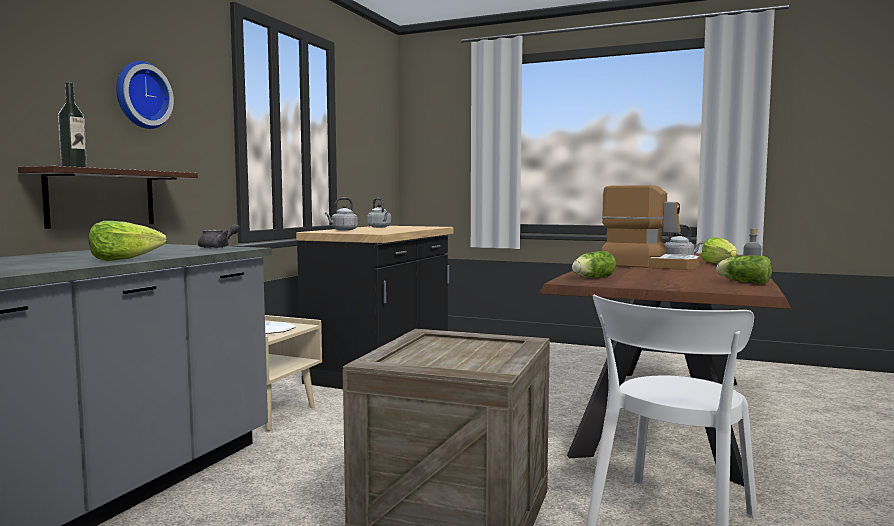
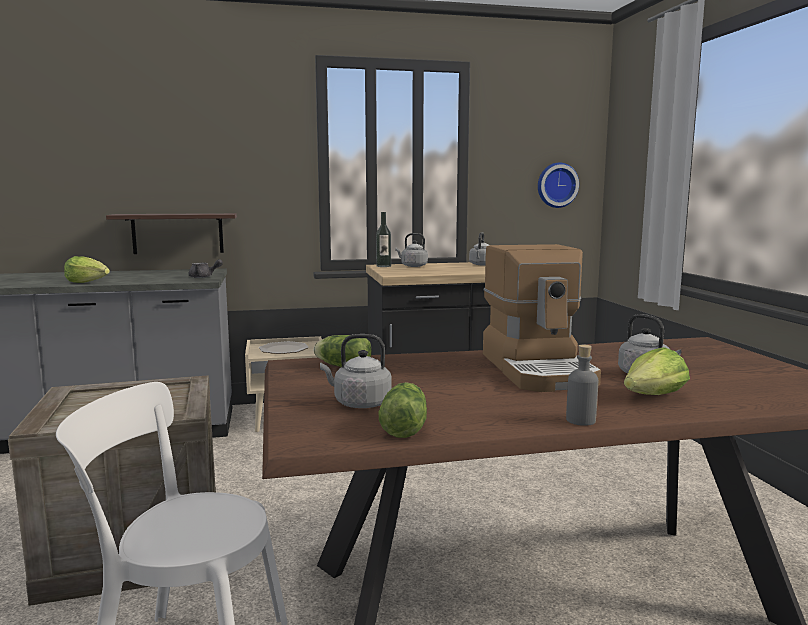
camera: 55 degrees right, 5 degrees up
bottle [58,82,87,167] -> bottle moved to [376,212,391,267]
wall clock [116,61,174,129] -> wall clock moved to [538,163,579,208]
none -> grey kettle [320,334,392,408]

